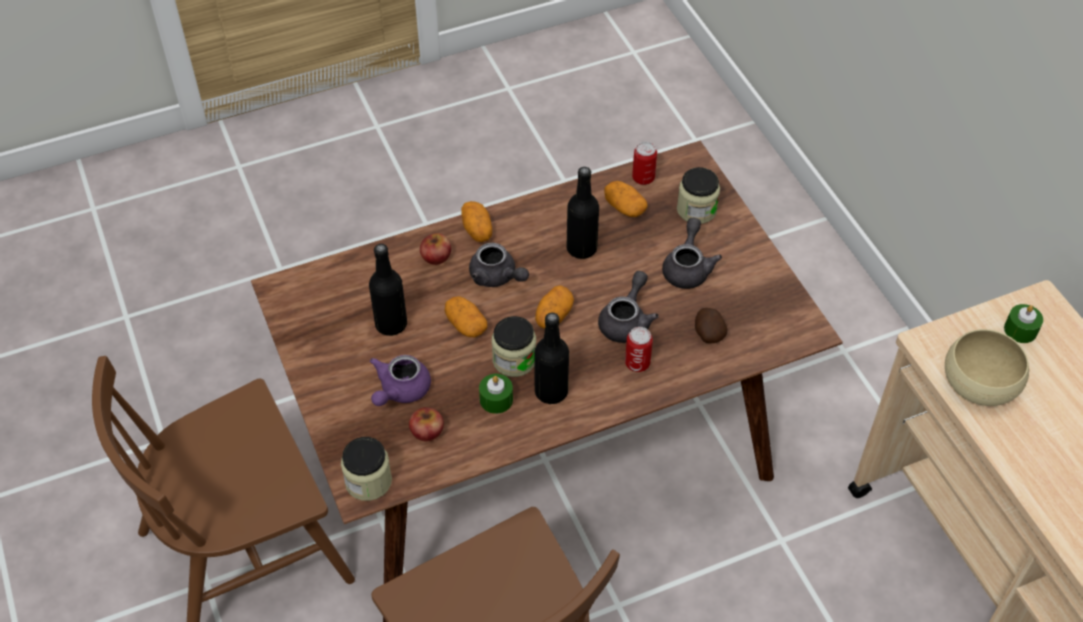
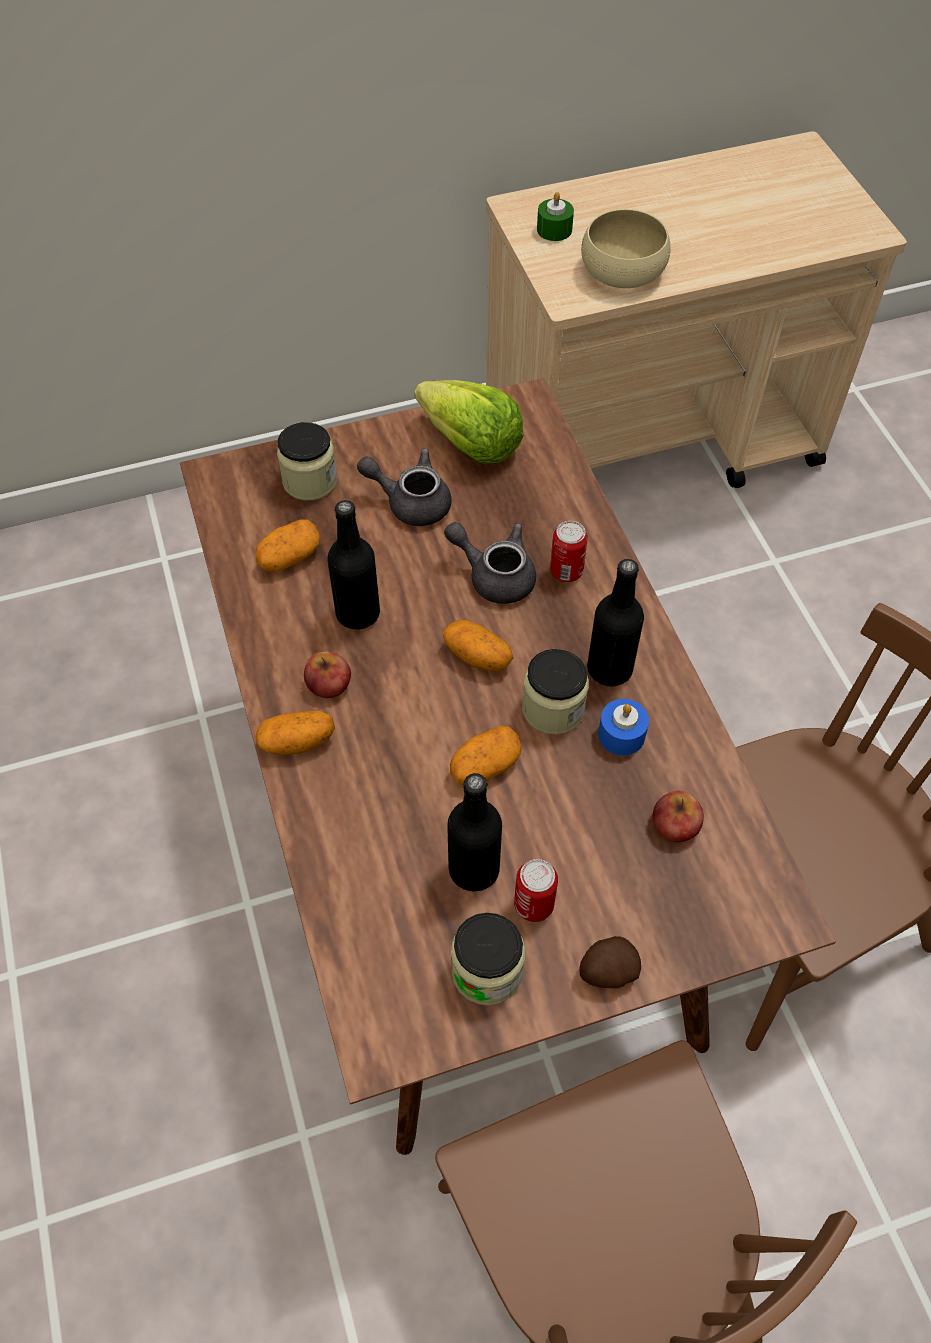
camera: 85 degrees left, 5 degrees up
jar [341,437,392,501] -> jar moved to [451,913,526,1005]
purple teapot [370,355,431,406] -> none
apple [420,233,451,265] -> apple moved to [304,651,351,698]
grey teapot [469,243,529,287] -> none
green candle [479,374,513,414] -> blue candle [598,699,649,756]
can [632,142,657,185] -> can moved to [514,859,558,922]
potato [695,308,728,344] -> potato moved to [579,936,641,988]
none -> lettuce [414,380,524,464]

